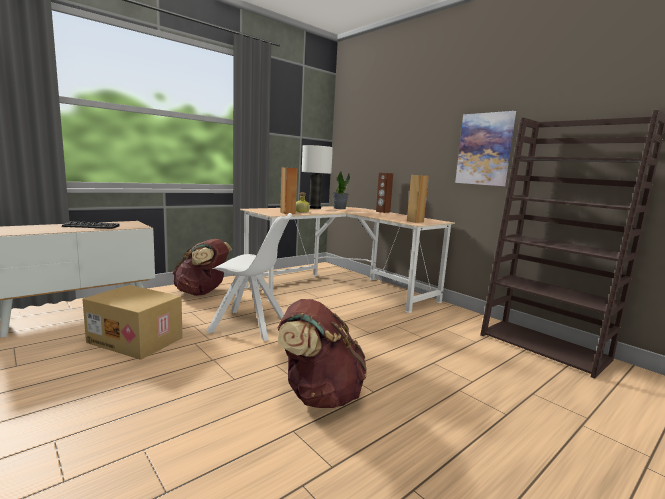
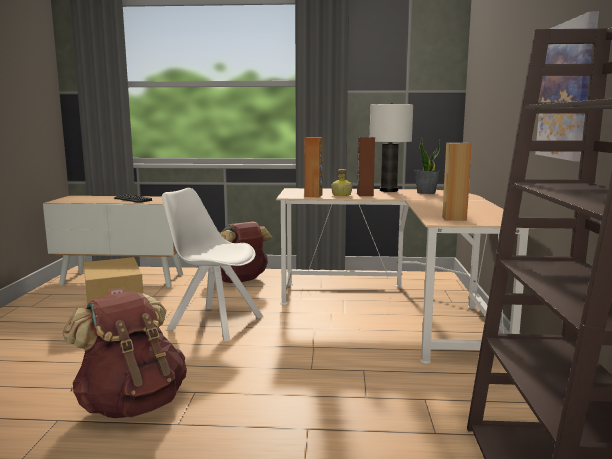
camera: 45 degrees right, 0 degrees up
white chair [206,213,292,341] -> white chair turned 150 degrees clockwise [162,188,263,341]
brown speaker [376,173,393,213] -> brown speaker moved to [357,137,375,196]

